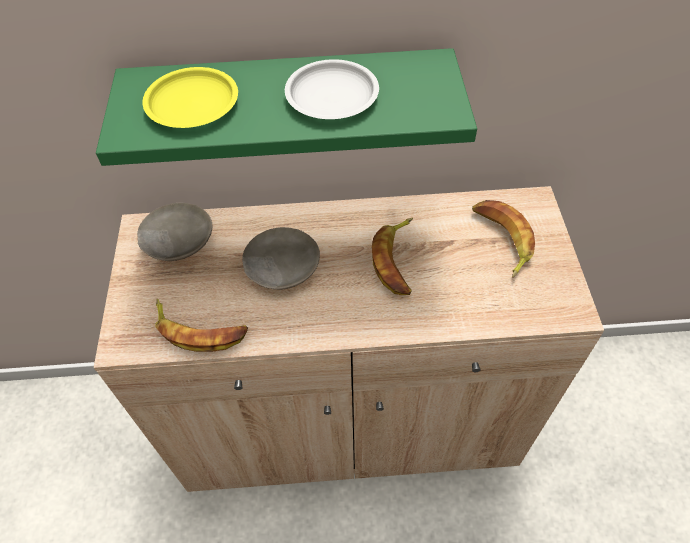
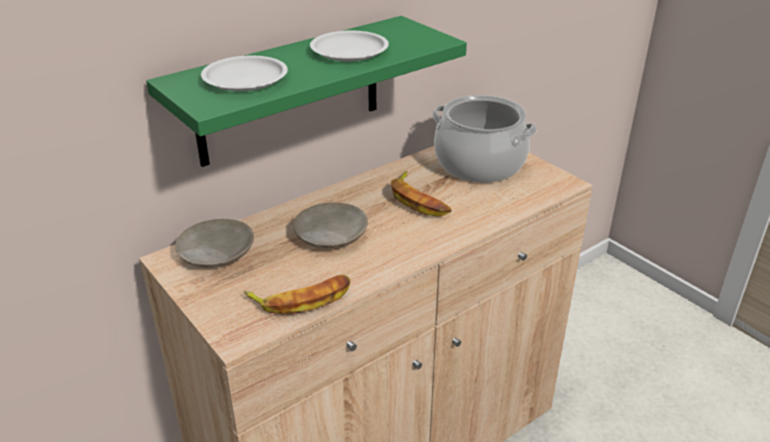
camera: 35 degrees left, 20 degrees down
yellow plate [142,67,238,128] -> white plate [201,56,288,91]
banana [472,200,535,278] -> cooking pot [432,95,537,183]

